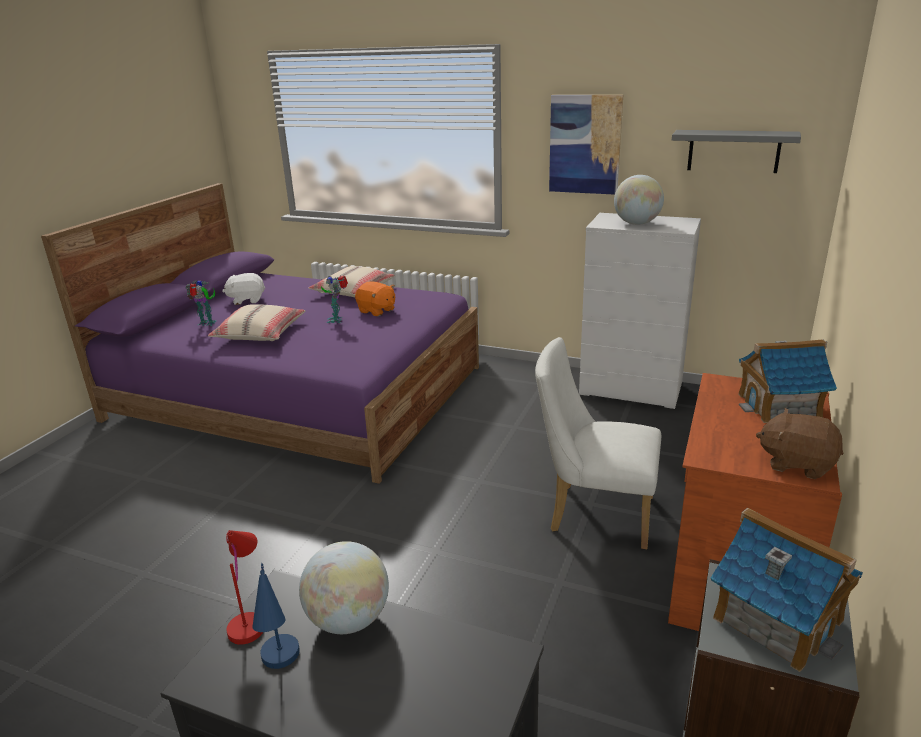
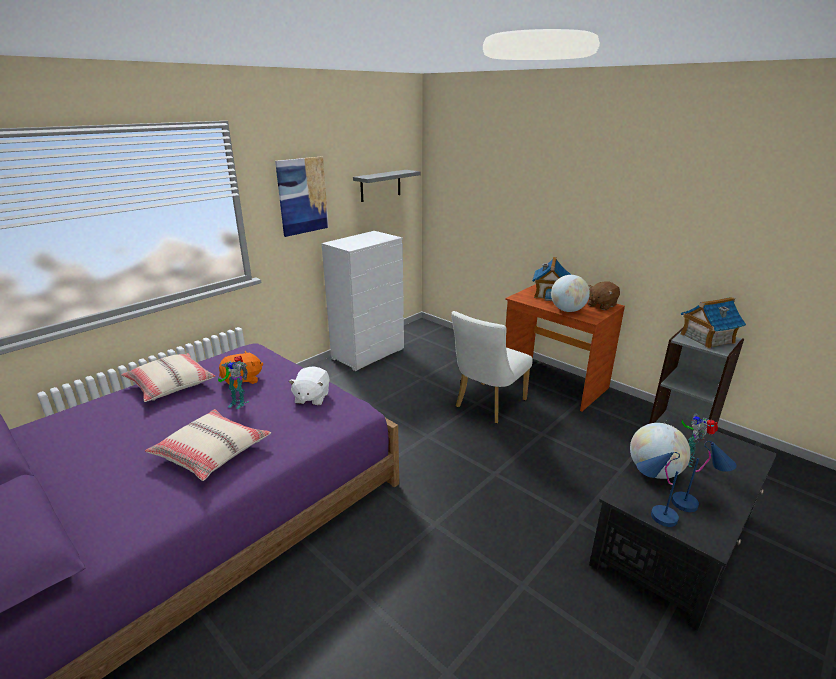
camera: 70 degrees left, 0 degrees up
toy robot [185,280,217,326] -> toy robot moved to [681,413,718,467]
white plush toy [222,273,265,305] -> white plush toy moved to [288,366,330,405]
red table lamp [226,530,263,645] -> blue table lamp [636,452,680,527]
globe [614,175,664,225] -> globe moved to [551,275,590,312]

